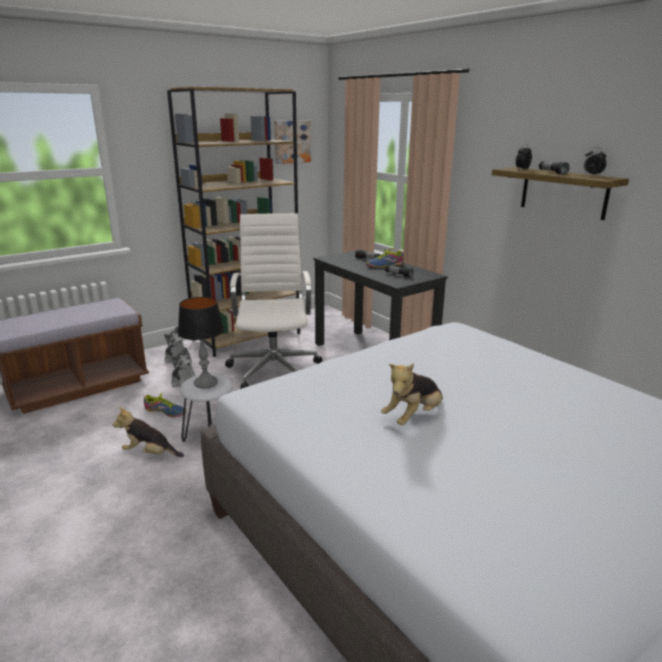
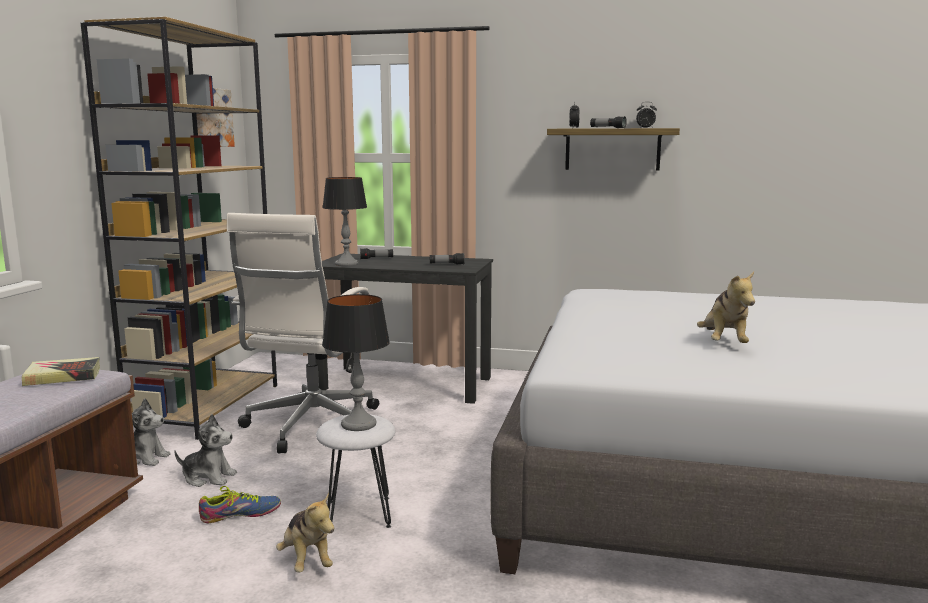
camera: 40 degrees left, 10 degrees down
plush toy [112,407,184,457] -> plush toy turned 90 degrees counterclockwise [276,493,334,572]
white office chair [225,213,323,389] -> white office chair turned 120 degrees counterclockwise [227,213,379,454]
shoe [366,248,404,268] -> none
none -> book [22,357,100,386]
none -> table lamp [322,177,367,266]

